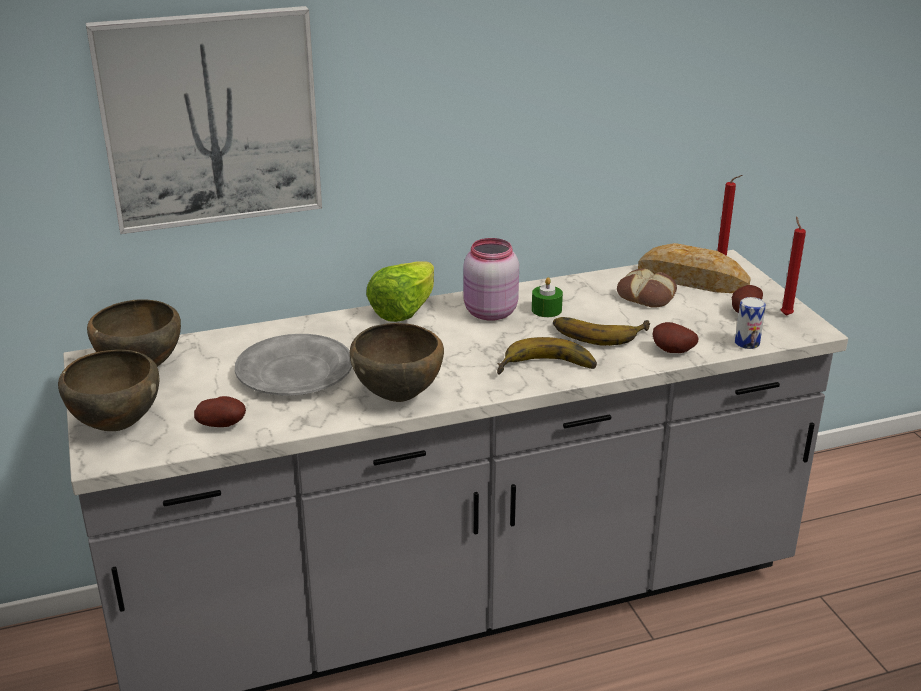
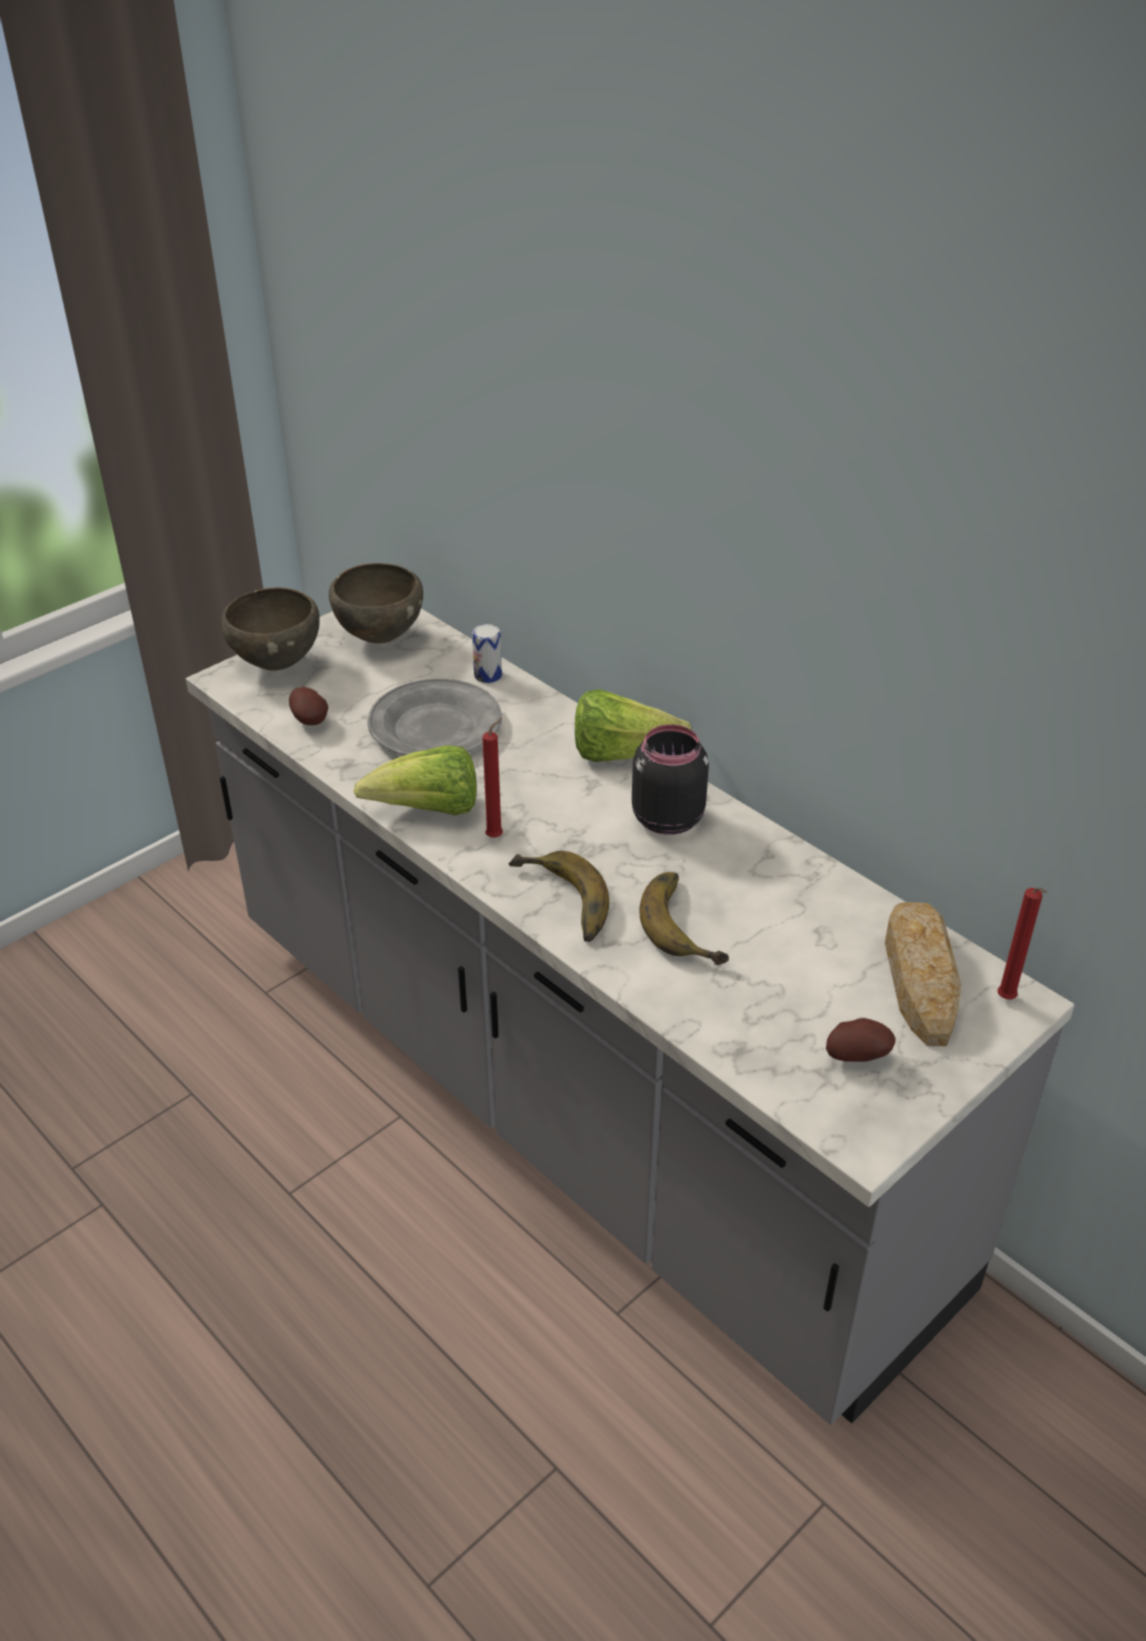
camera: 65 degrees right, 10 degrees up
picture [86,6,322,234] -> none
brown bowl [350,323,444,402] -> lettuce [353,745,477,815]
pink jar [463,238,519,321] -> black jar [632,724,709,835]
green candle [532,277,563,317] -> none
bread [617,268,677,308] -> none
potato [652,322,698,353] -> none
can [735,297,766,349] -> can moved to [472,624,502,683]
red candle [781,216,806,316] -> red candle moved to [482,718,503,838]

